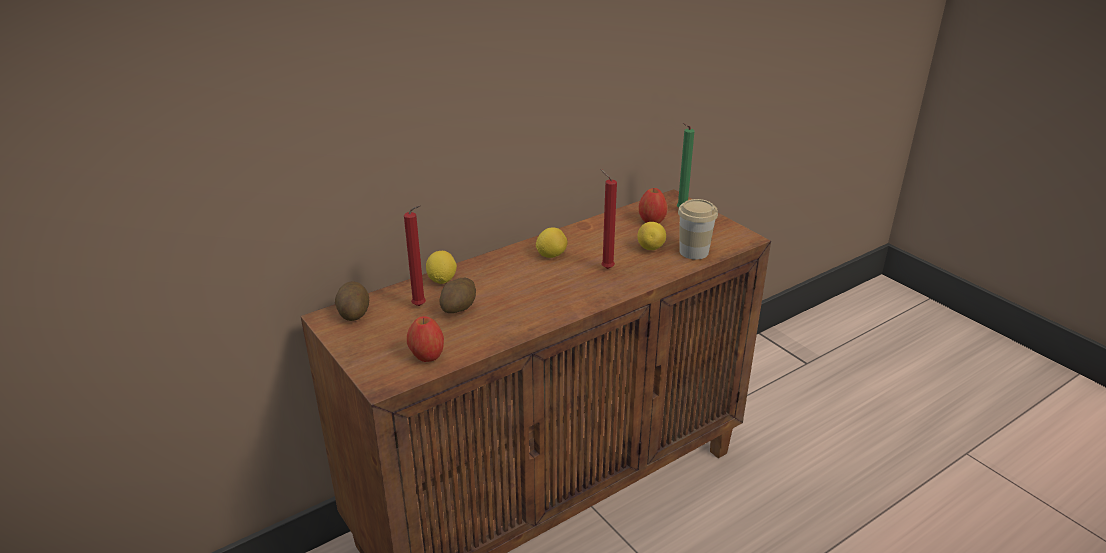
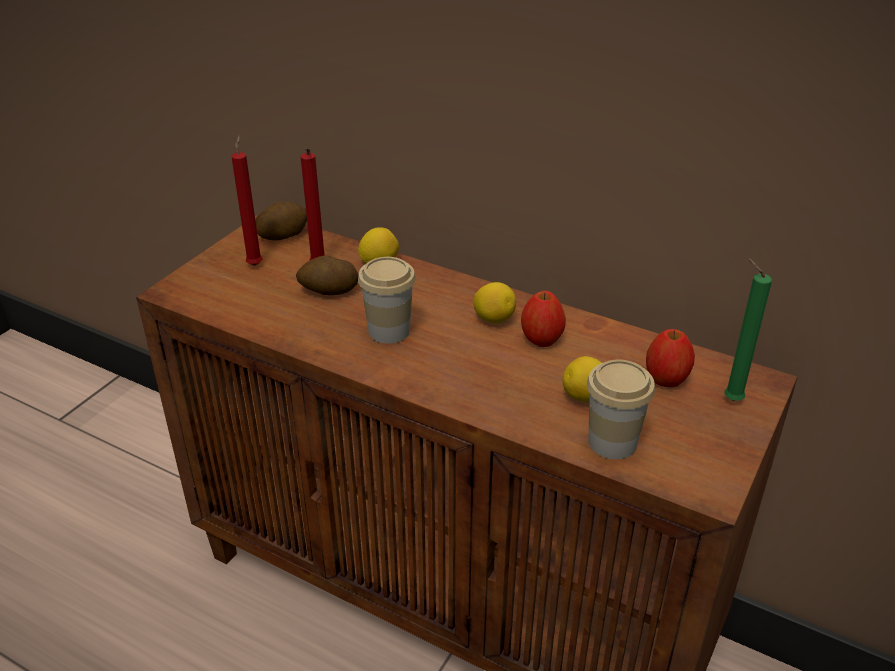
camera: 65 degrees right, 5 degrees up
apple [407,316,444,362] -> apple moved to [521,290,566,347]
red candle [600,169,617,269] -> red candle moved to [232,135,262,266]
none -> cup [358,257,416,344]

